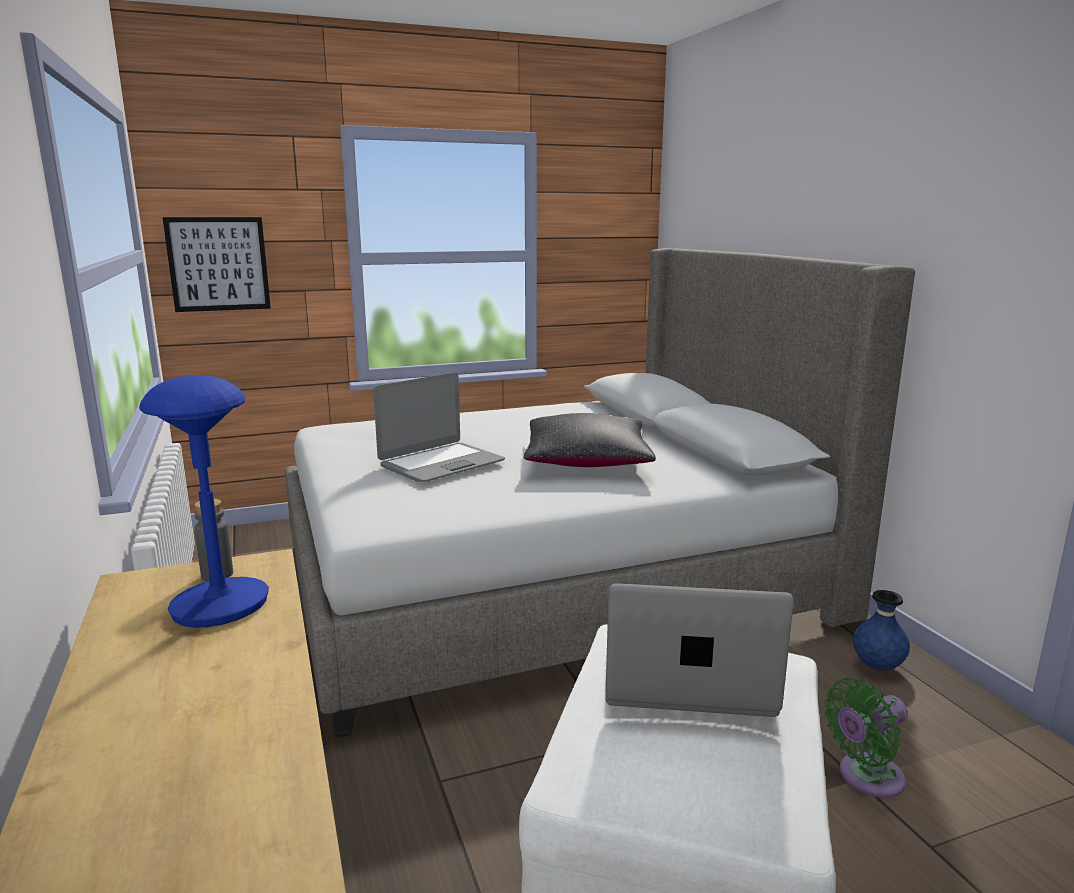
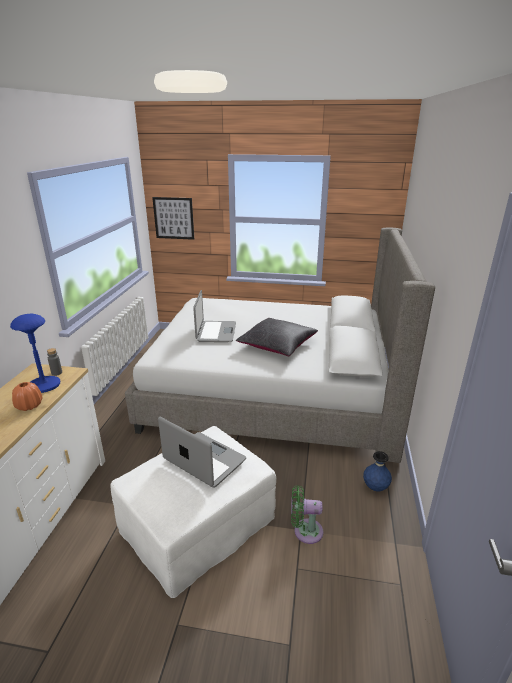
camera: 30 degrees right, 10 degrees up
laptop [373,372,505,482] -> laptop turned 75 degrees counterclockwise [193,290,236,342]
none -> orange vase [12,382,43,411]

